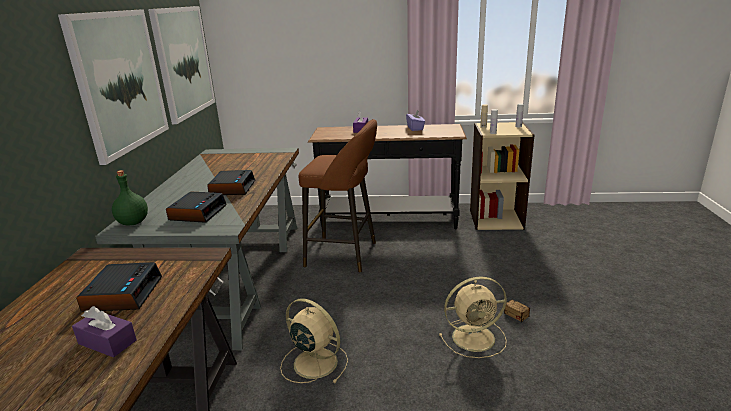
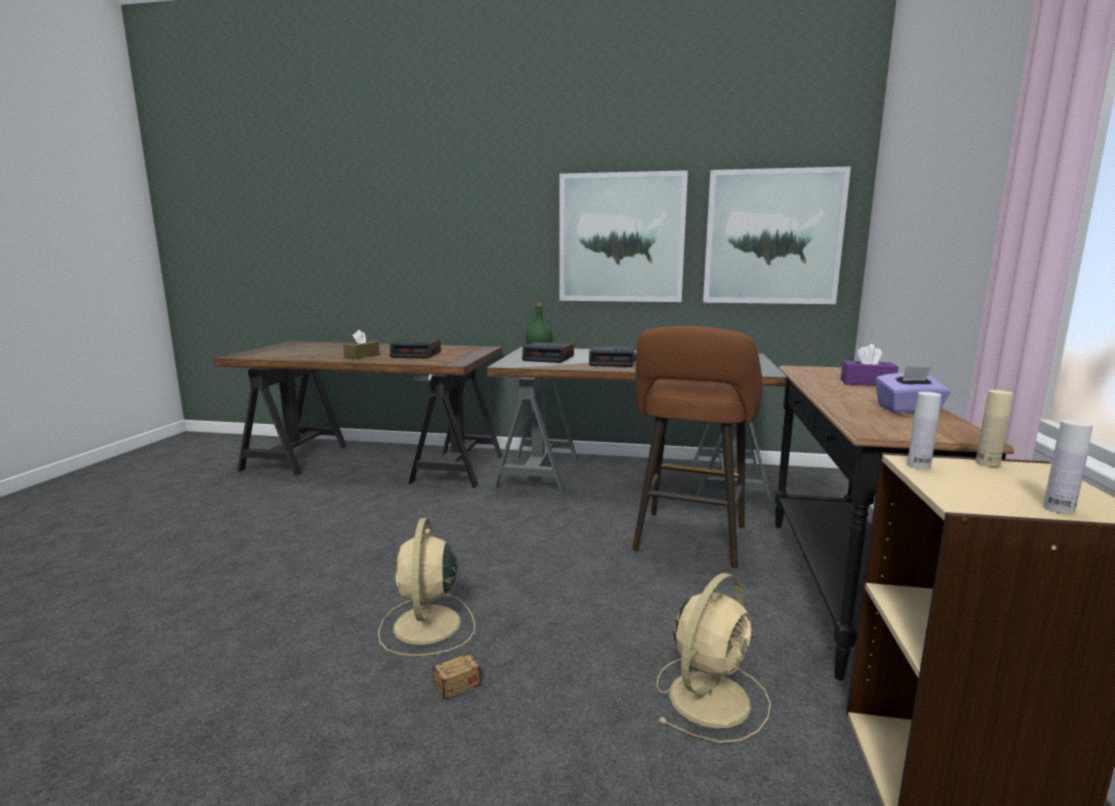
camera: 95 degrees right, 10 degrees down
purple tissue box [72,306,137,357] -> brown tissue box [343,330,380,359]
beige fan [280,298,348,383] -> beige fan moved to [656,573,771,743]

